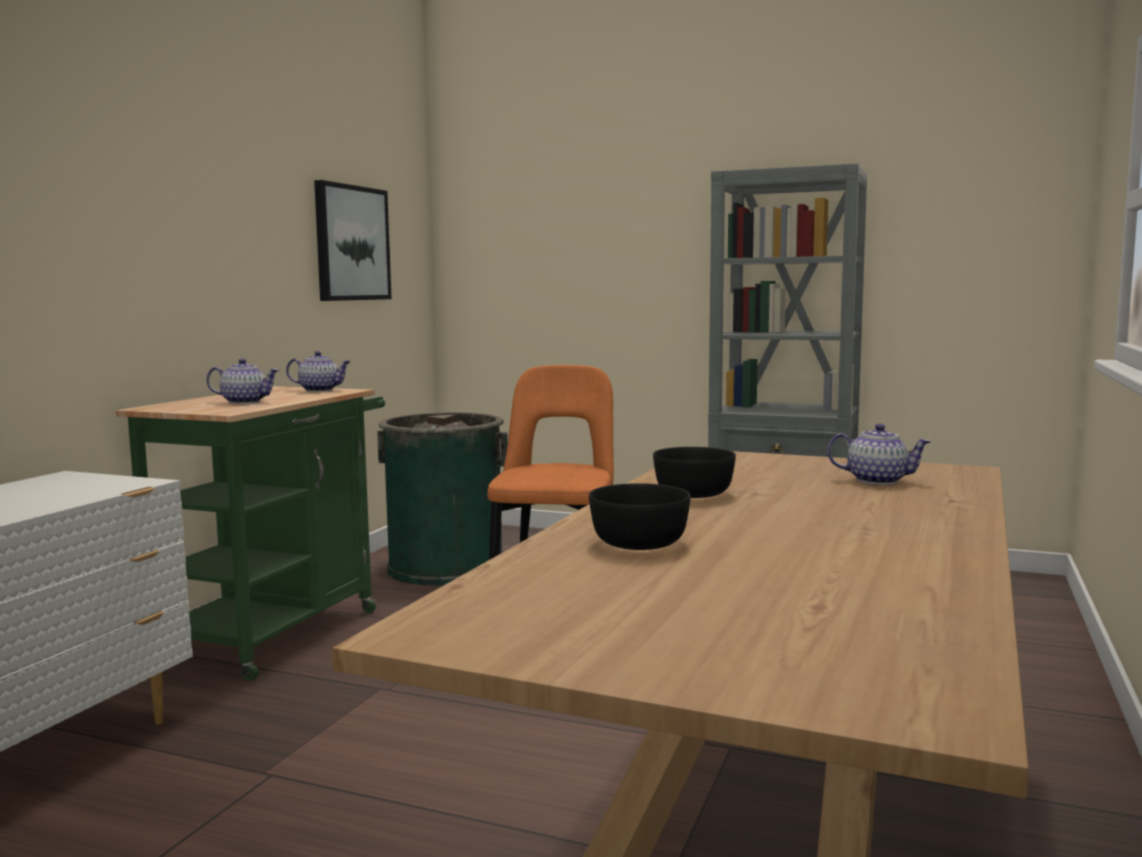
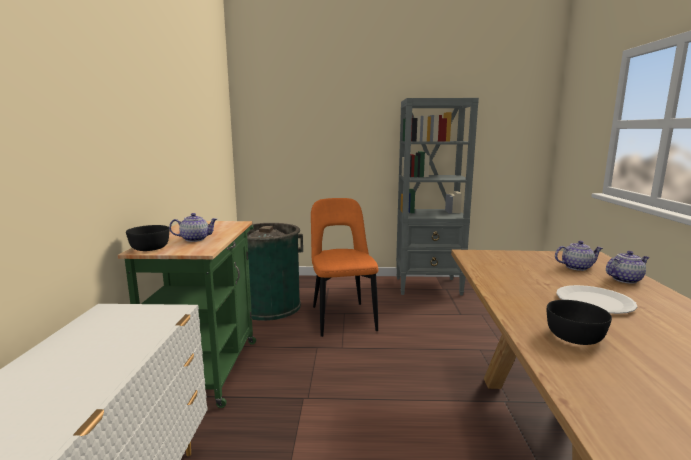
camera: 20 degrees left, 5 degrees up
teapot [286,351,351,392] -> teapot moved to [606,251,650,284]
picture [314,180,392,301] -> none
black bowl [653,447,736,498] -> black bowl moved to [126,225,169,251]
none -> white plate [557,285,637,314]

